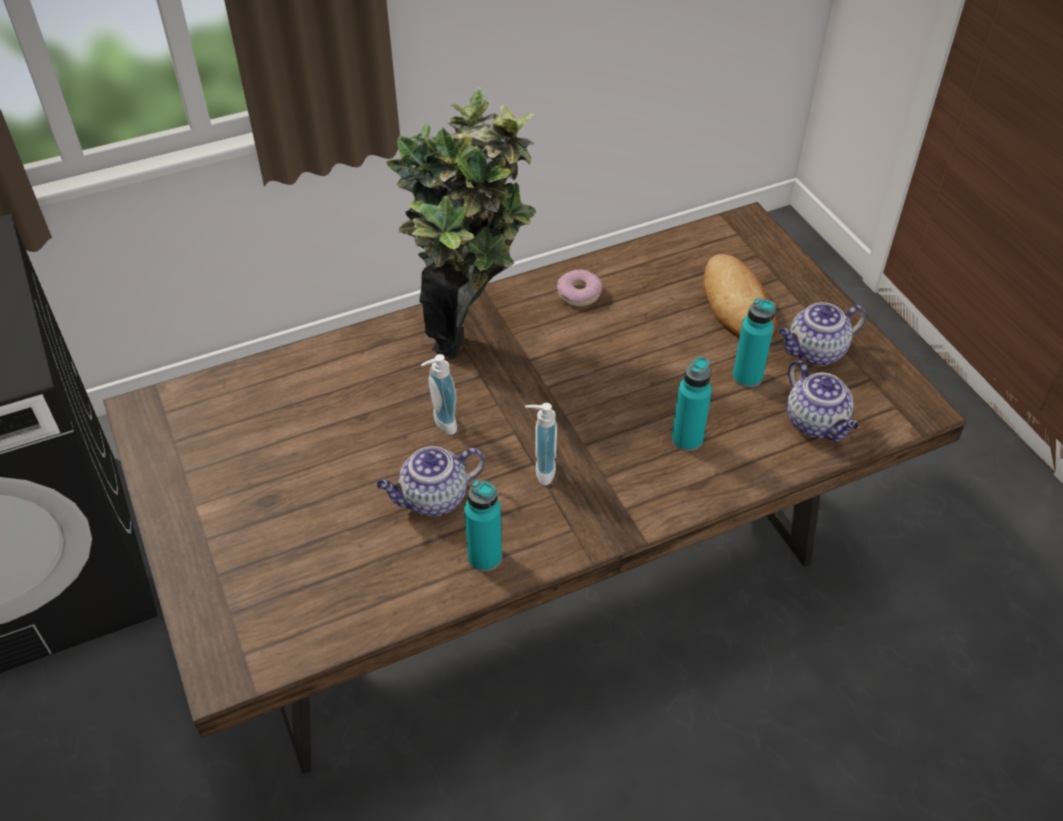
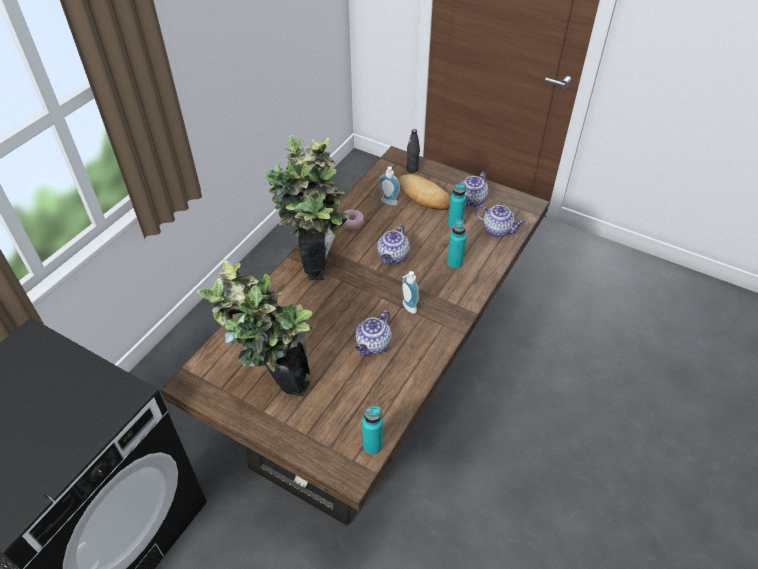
camera: 35 degrees left, 0 degrees up
soap dispenser [421,354,457,435] -> soap dispenser moved to [379,166,400,205]
turquoise bottle [464,480,502,572] -> turquoise bottle moved to [362,406,383,455]
none -> potted plant [197,259,313,396]
none -> teapot [377,224,410,265]
none -> black bottle [406,129,420,173]

